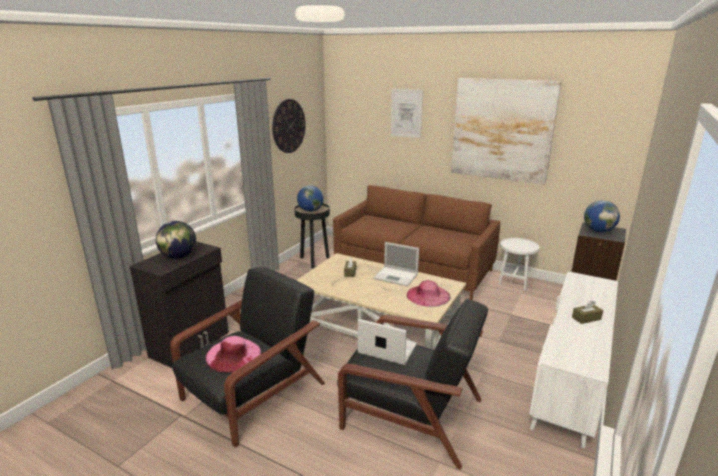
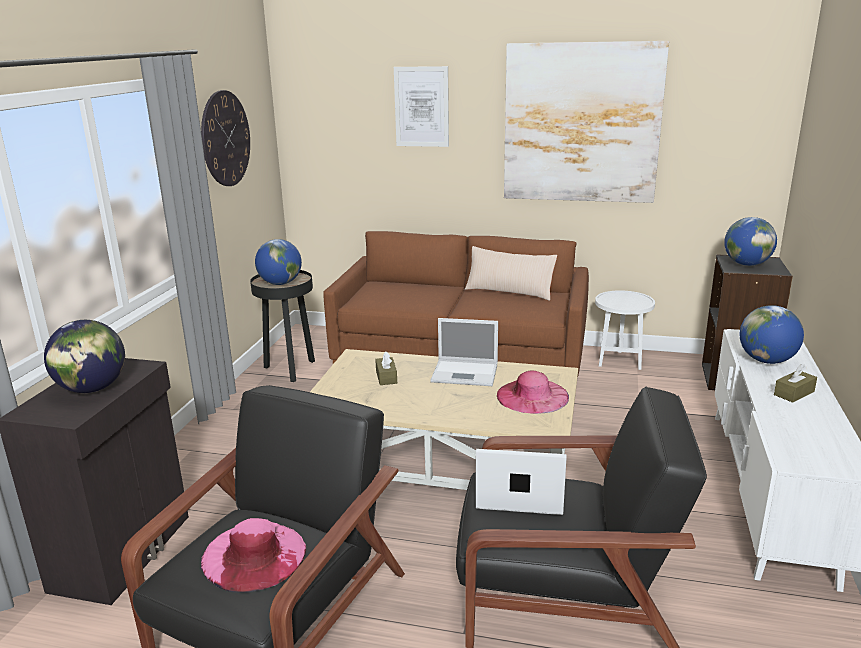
camera: 15 degrees left, 0 degrees up
none -> beige pillow [465,246,557,301]
none -> globe [739,305,804,364]

